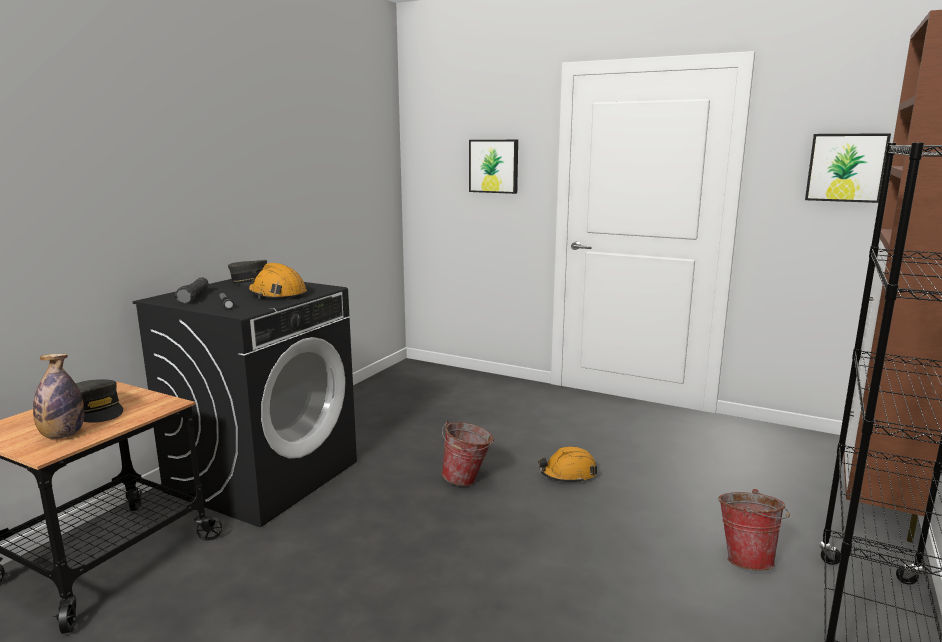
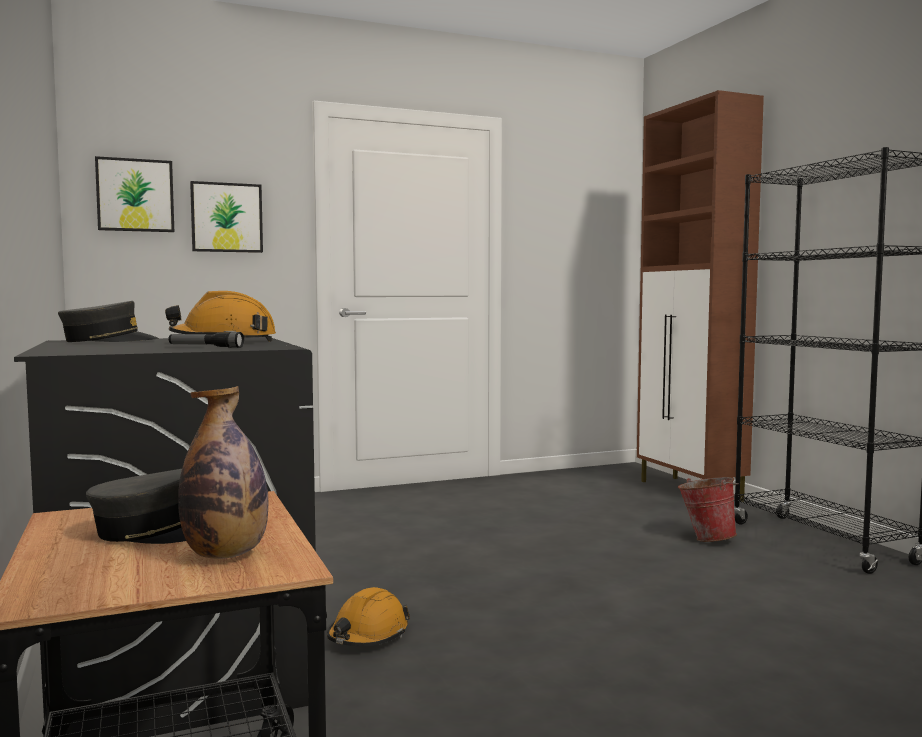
camera: 50 degrees left, 10 degrees down
black flashlight [175,277,209,304] -> none
bucket [441,421,494,486] -> none
orange hard hat [538,446,597,484] -> orange hard hat moved to [327,587,410,646]
picture [805,133,891,203] -> picture moved to [95,156,174,232]

